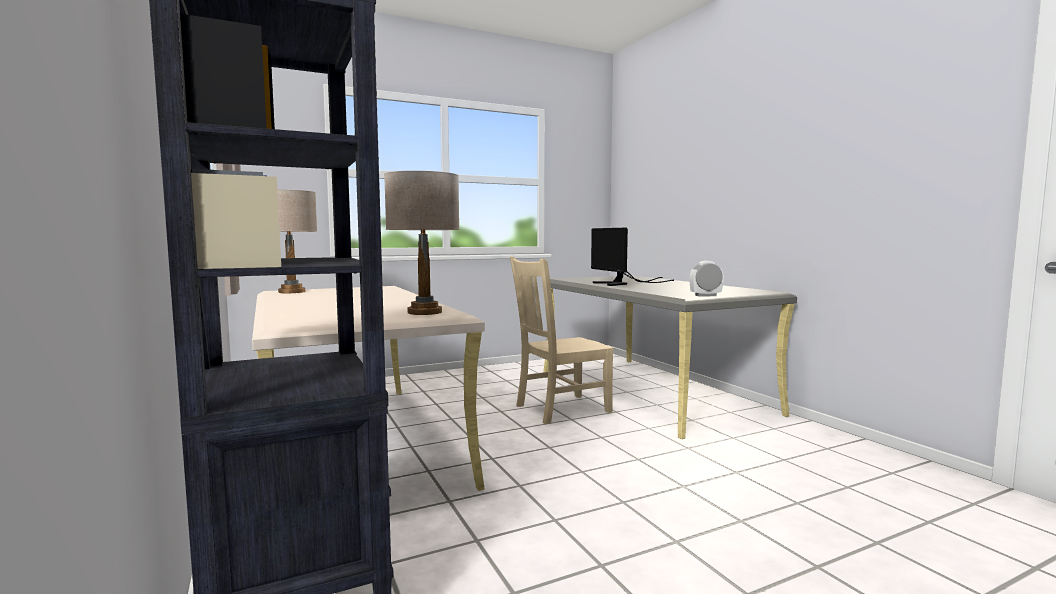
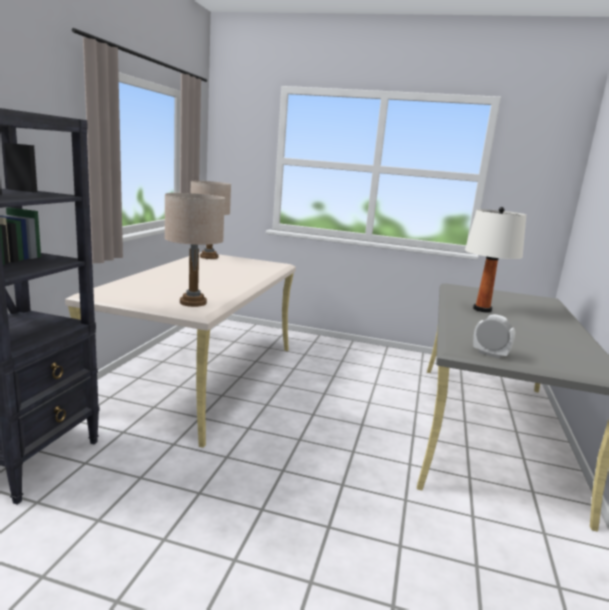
camera: 40 degrees right, 10 degrees up
beige chair [510,256,614,424] -> none
monitor [591,228,674,286] -> white table lamp [465,207,526,313]

